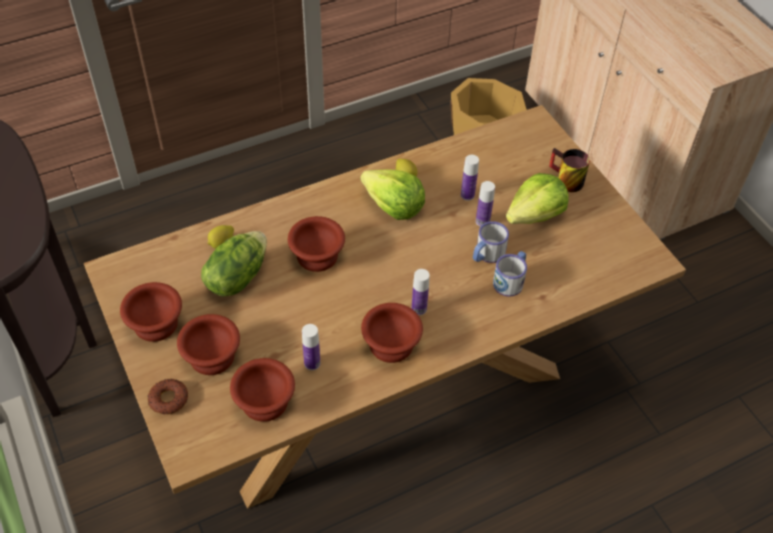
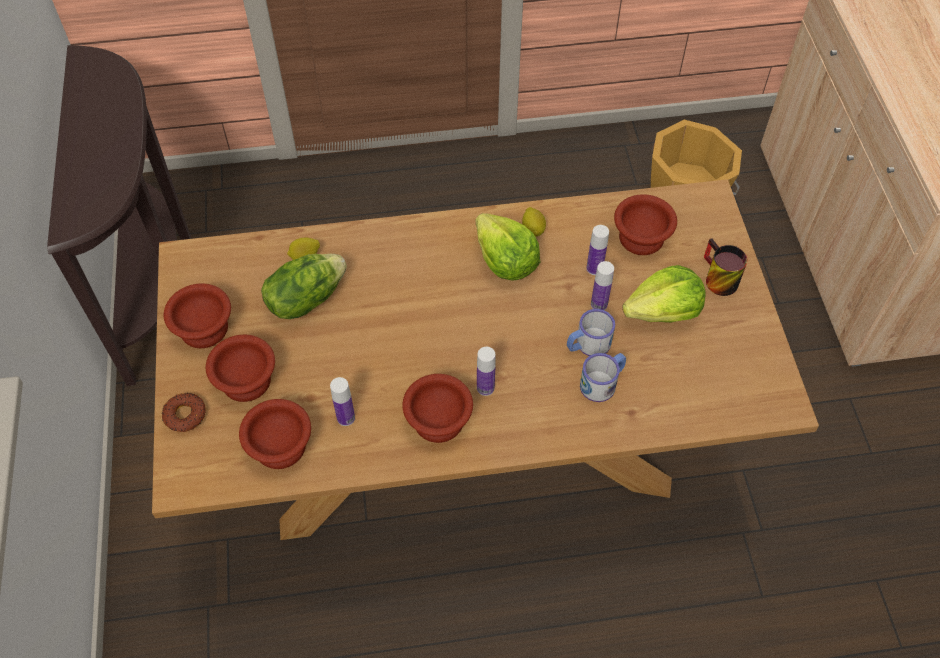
camera: 20 degrees right, 5 degrees up
brown bowl [288,216,345,272] -> brown bowl moved to [614,194,677,255]

